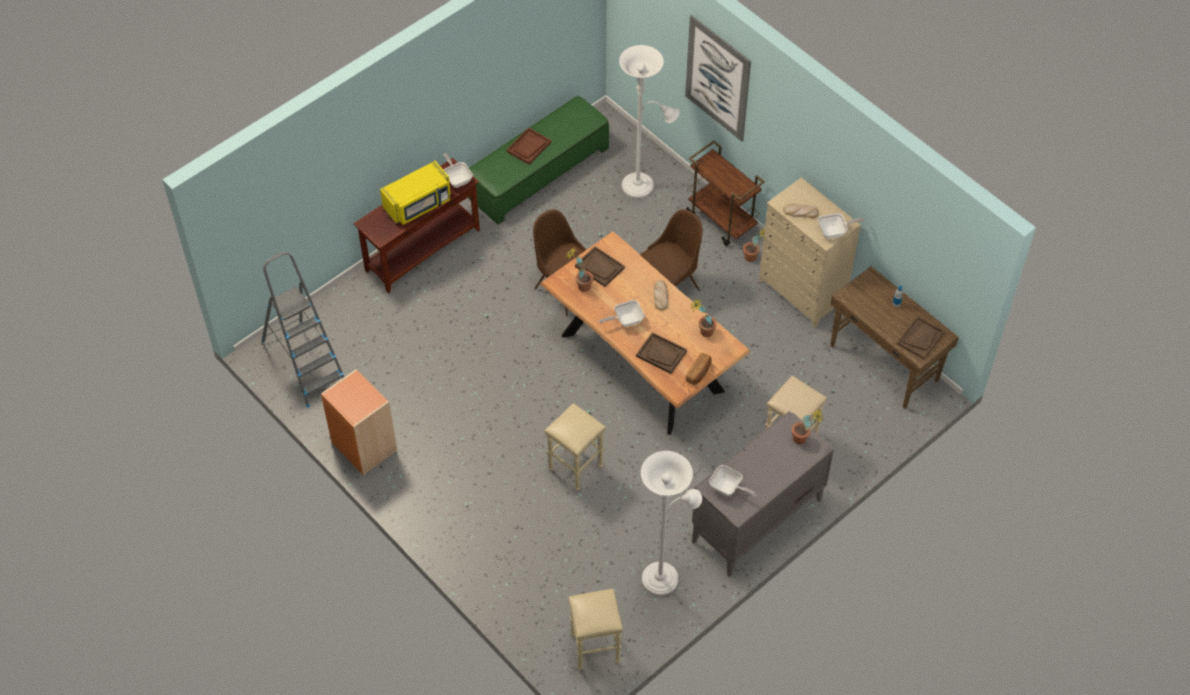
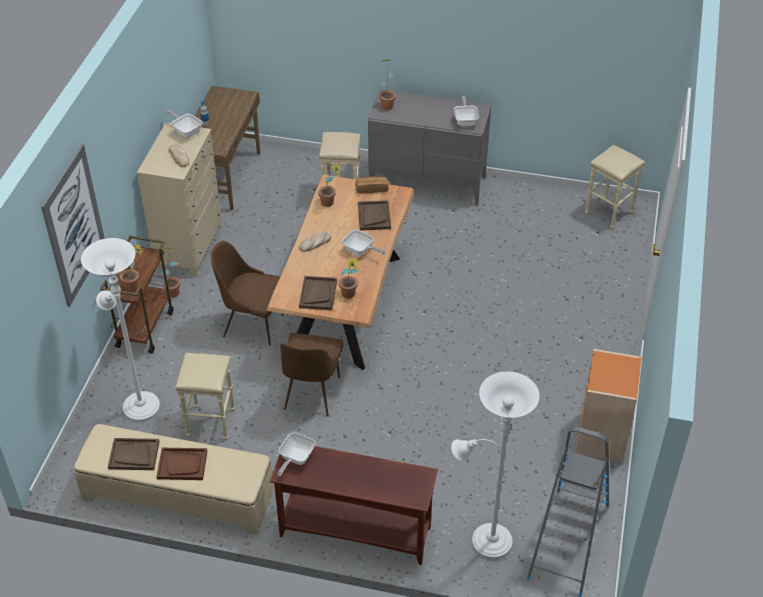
camera: 125 degrees left, 10 degrees down
yellow microwave [380,161,451,225] -> none
green bench [468,96,609,225] -> beige bench [74,424,274,535]
beige stool [545,403,606,491] -> beige stool moved to [175,353,235,440]
white floor lamp [641,451,702,596] -> white floor lamp moved to [451,371,540,560]
brown tray [897,316,945,360] -> brown tray moved to [108,438,159,470]
none -> potted plant [120,243,145,292]

